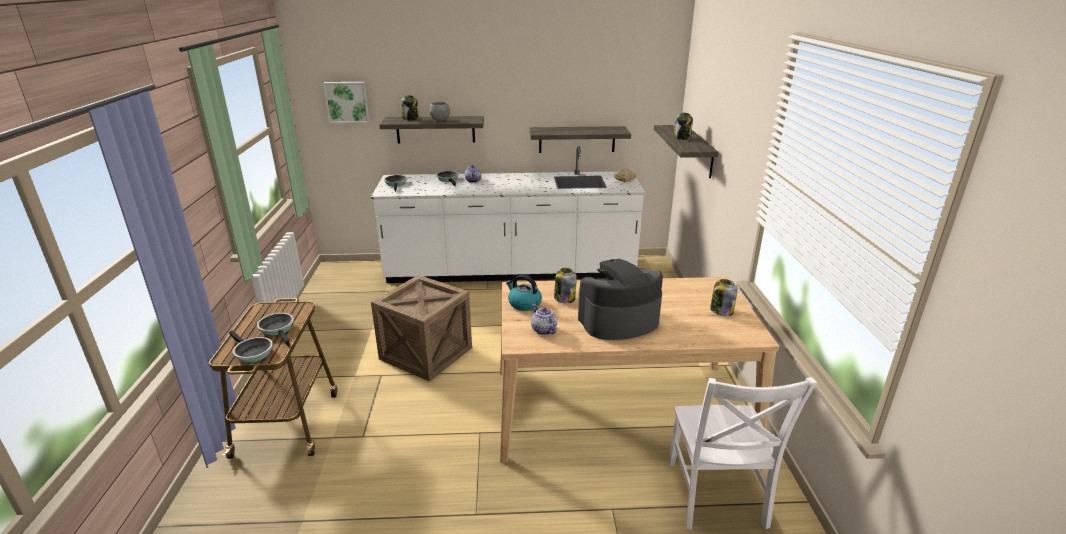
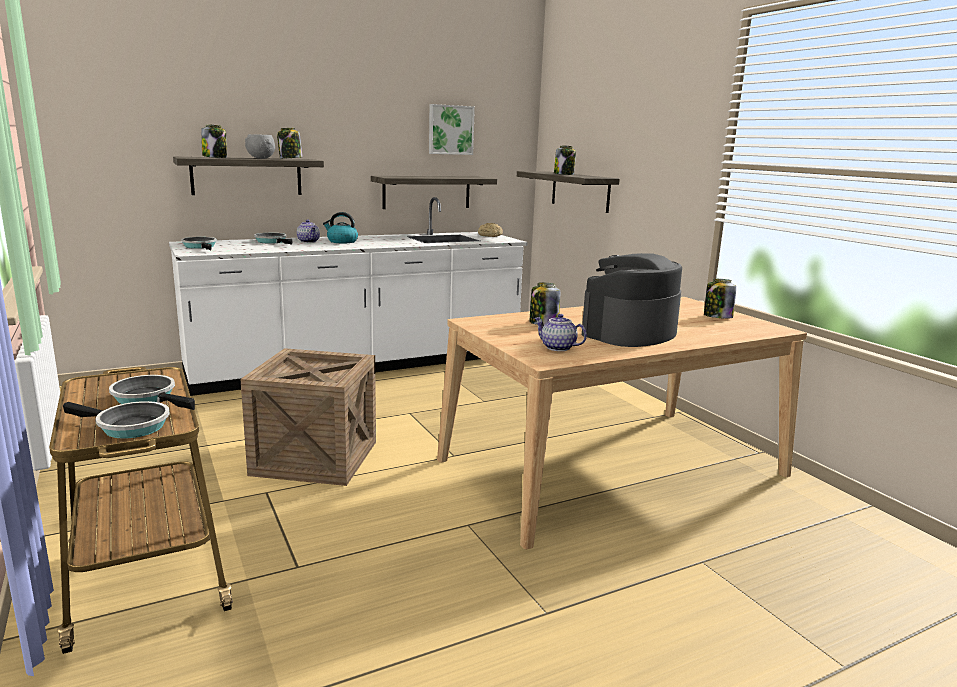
camera: 25 degrees left, 10 degrees down
picture [323,82,370,123] -> picture moved to [429,104,475,155]
kettle [506,275,542,311] -> kettle moved to [323,212,358,243]
white chair [668,377,817,530] -> none
none -> jar [277,128,303,159]

